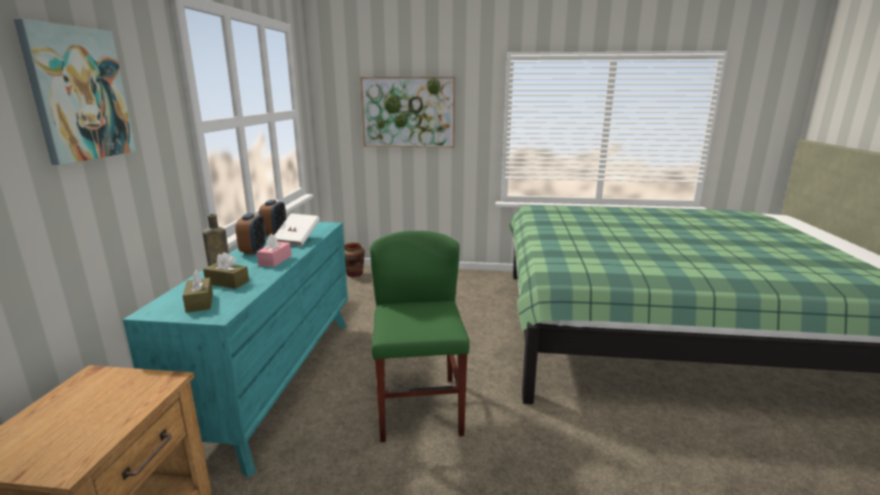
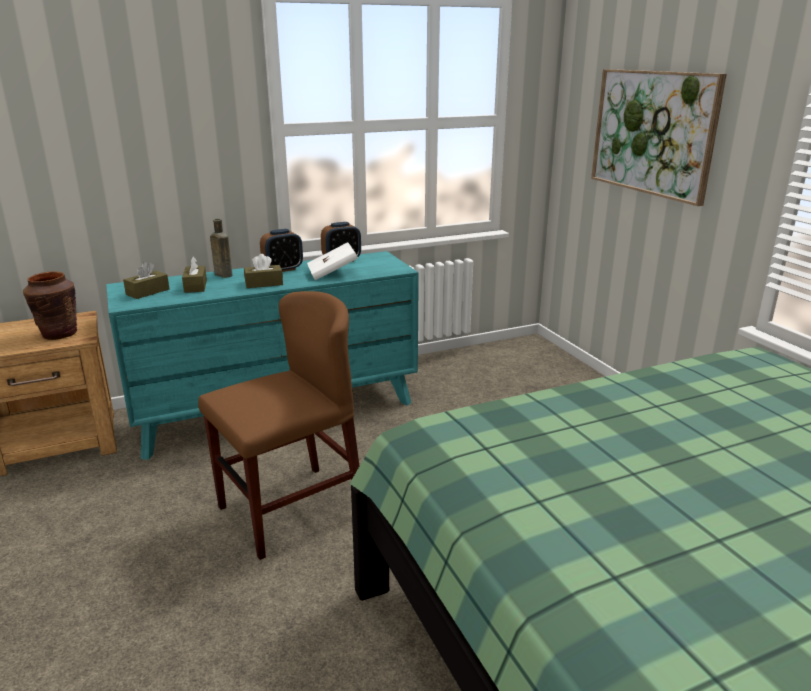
camera: 60 degrees right, 5 degrees up
picture [14,19,136,165] -> none
pink tissue box [257,233,292,267] -> brown tissue box [244,254,283,288]
brown vase [344,243,365,277] -> brown vase moved to [23,271,77,340]
green chair [370,231,470,442] -> brown chair [198,291,359,560]

